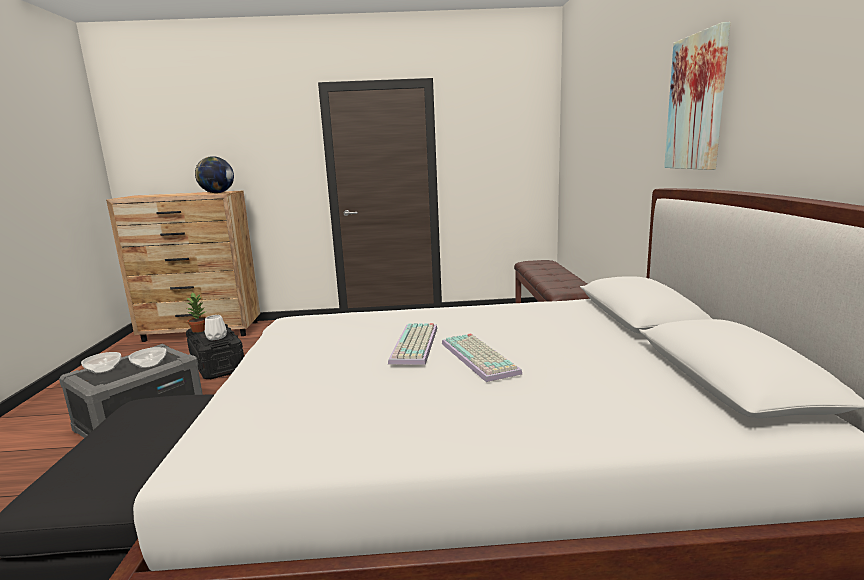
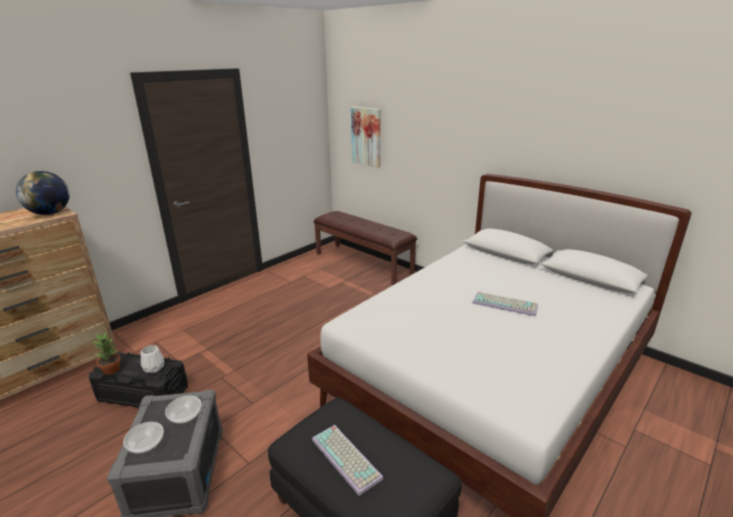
camera: 45 degrees left, 10 degrees up
keyboard [388,323,437,365] -> keyboard moved to [312,425,383,496]
picture [664,22,730,170] -> picture moved to [351,107,381,168]

